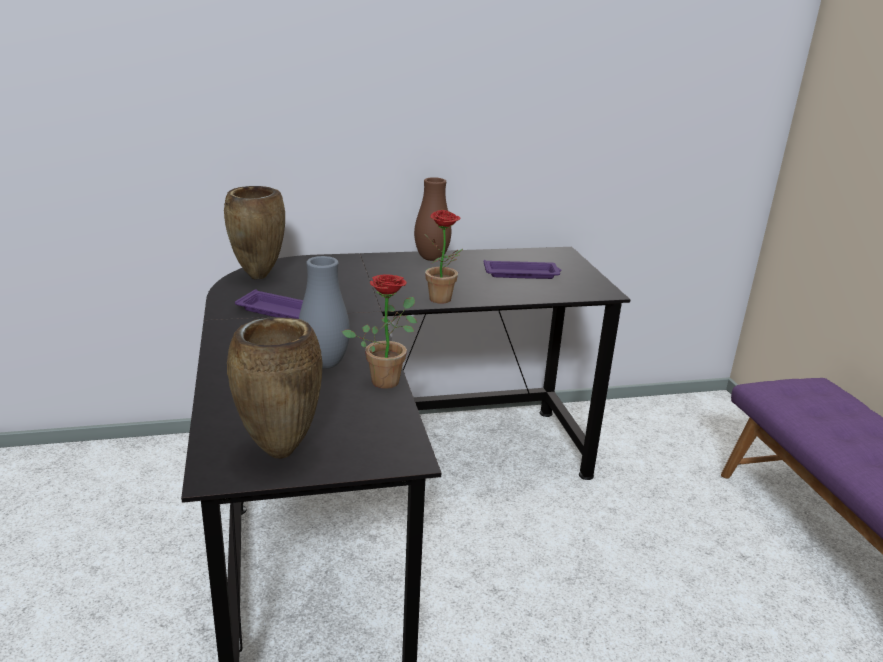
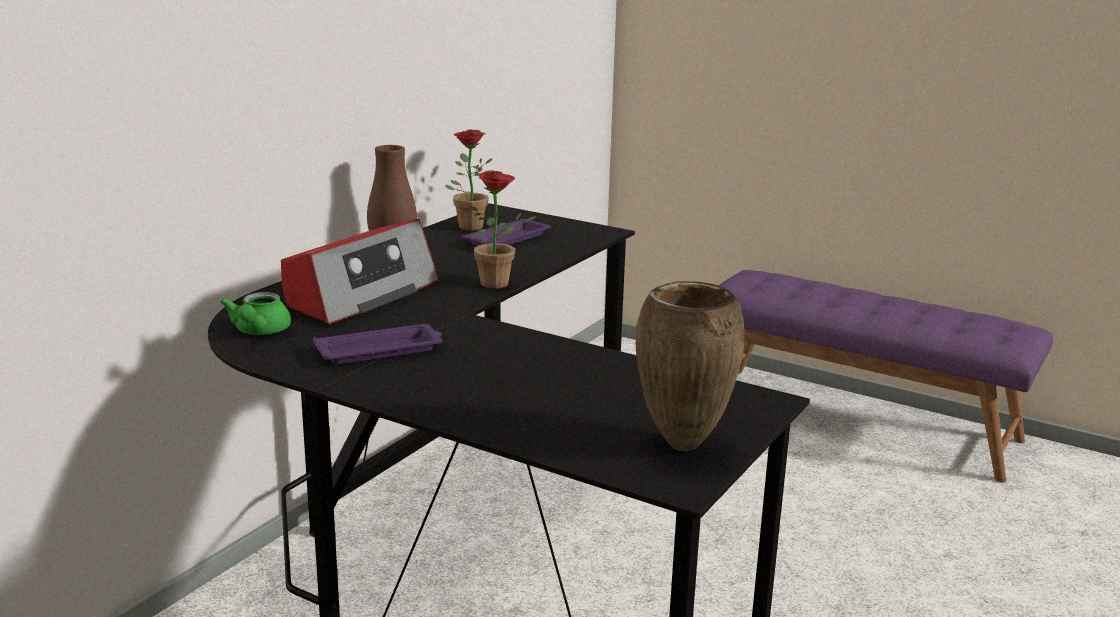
camera: 45 degrees left, 5 degrees down
brown vase [224,186,285,280] -> green teapot [220,292,291,335]
grey vase [299,256,350,369] -> none
potted plant [342,274,417,389] -> potted plant moved to [445,129,493,231]
none -> radio [281,219,439,324]

